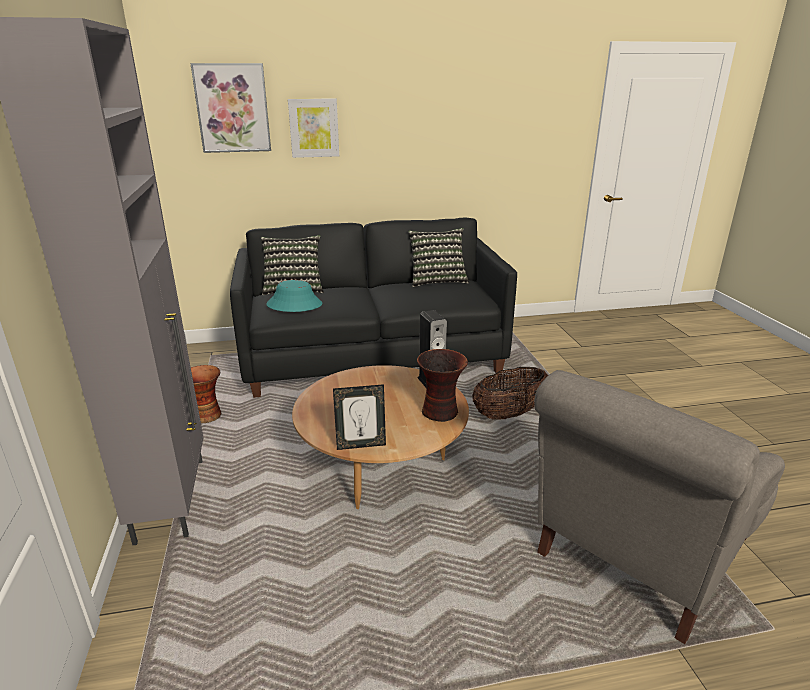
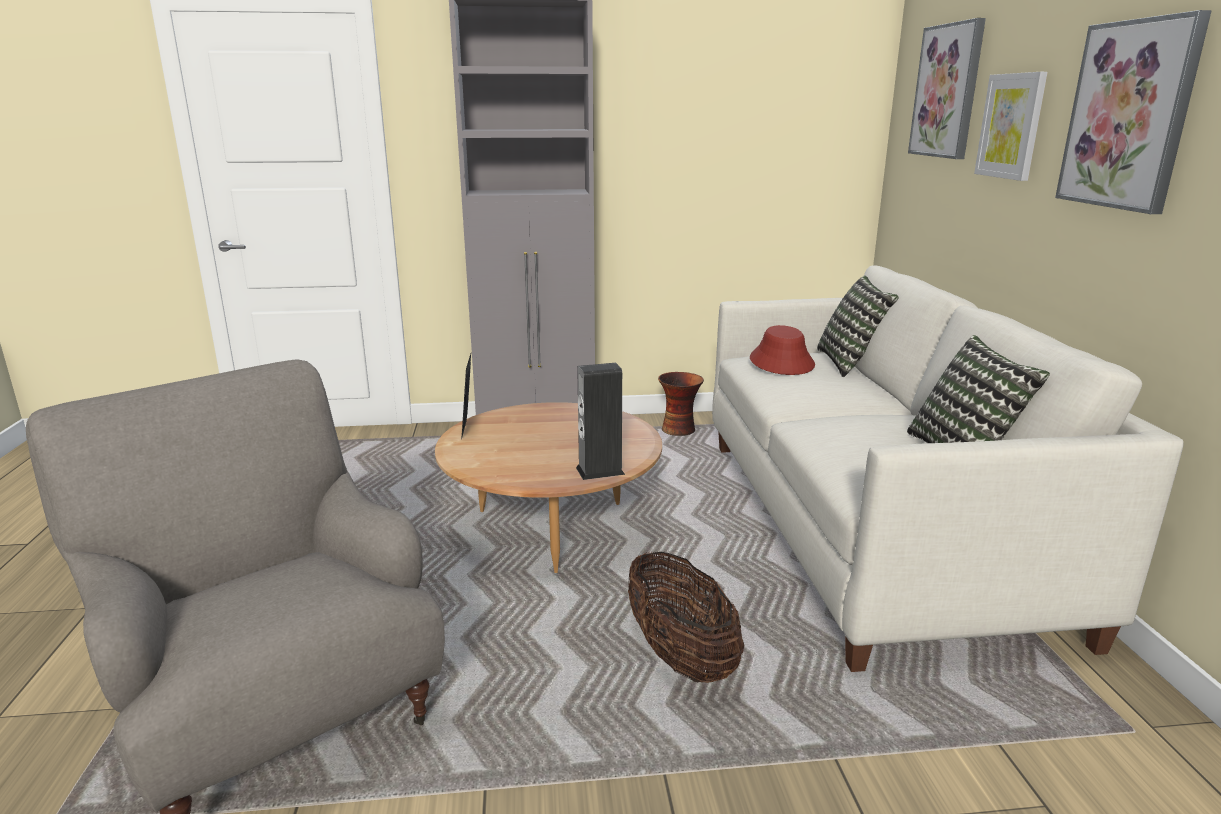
camera: 95 degrees right, 5 degrees down
black sofa [230,218,517,398] -> white sofa [712,265,1184,672]
turquoise hat [266,280,322,312] -> red hat [750,325,815,375]
vase [417,349,468,422] -> none
none -> picture [1055,10,1212,214]

